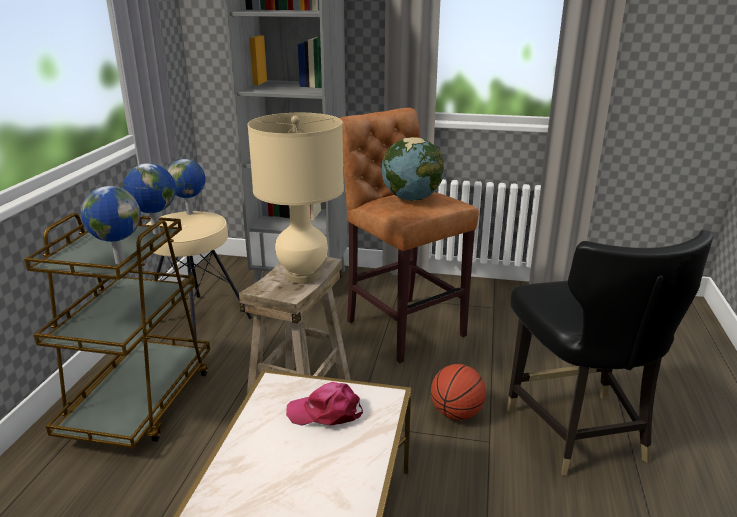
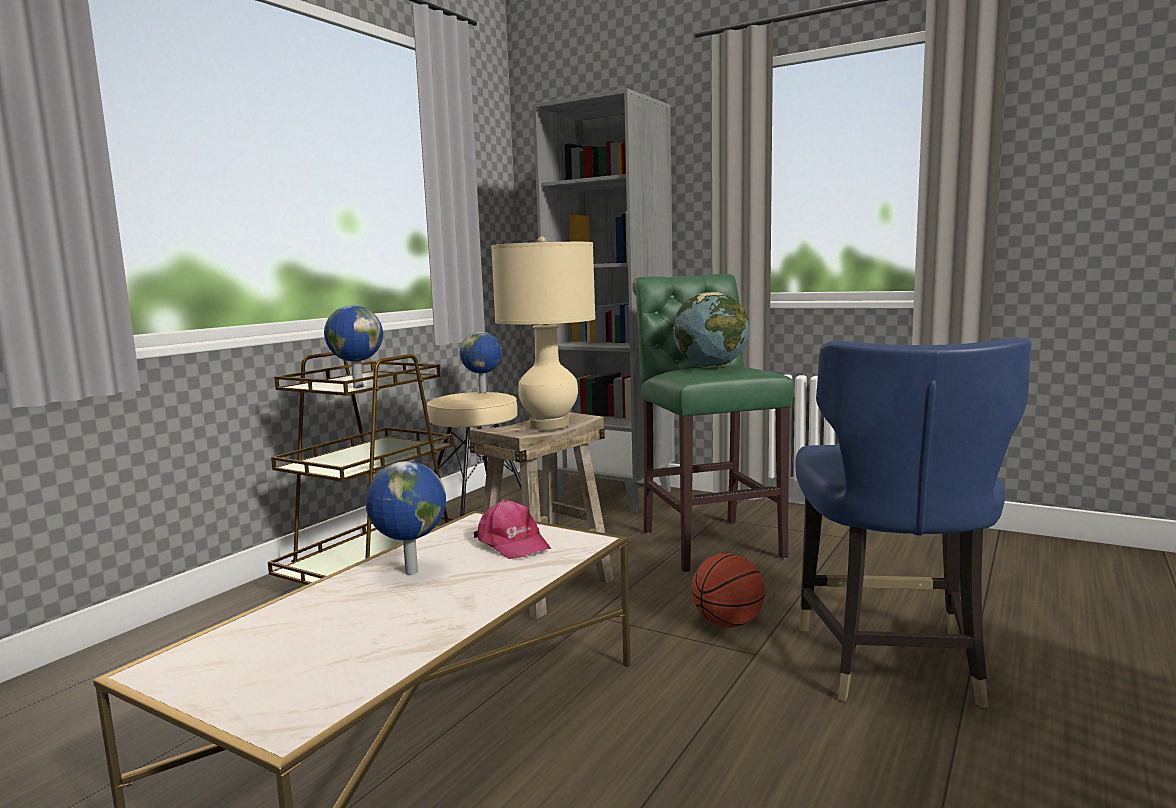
camera: 20 degrees right, 15 degrees down
globe [123,163,176,234] -> globe moved to [365,461,446,575]
pink cap [286,382,363,426] -> pink cap turned 150 degrees counterclockwise [474,500,551,559]
brown stool [340,108,479,363] -> green stool [632,274,794,572]
black chair [507,230,713,476] -> blue chair [795,337,1031,708]

